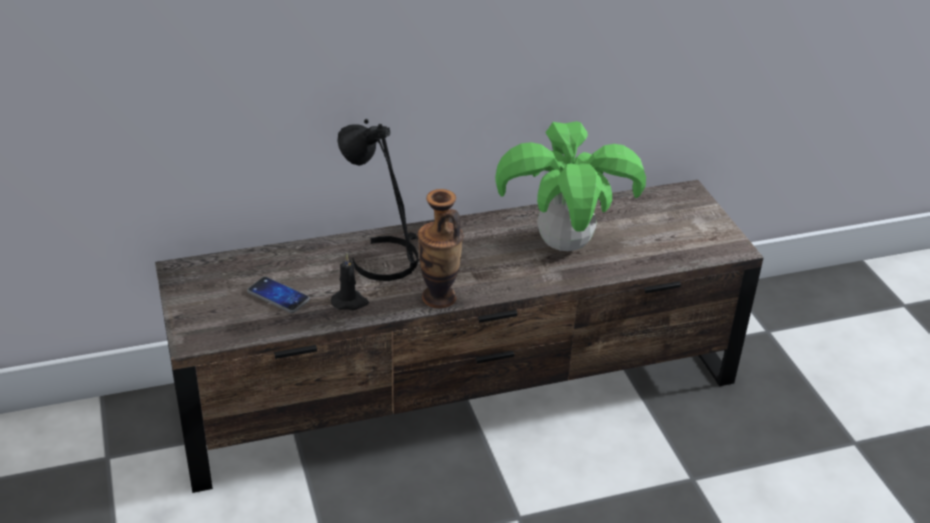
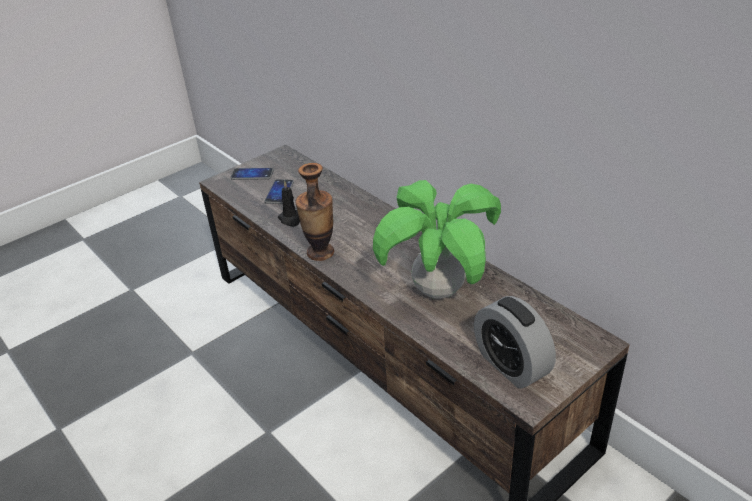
camera: 70 degrees right, 0 degrees up
black table lamp [338,119,420,281] -> none
none -> phone [230,168,274,180]
none -> alarm clock [474,296,556,389]

